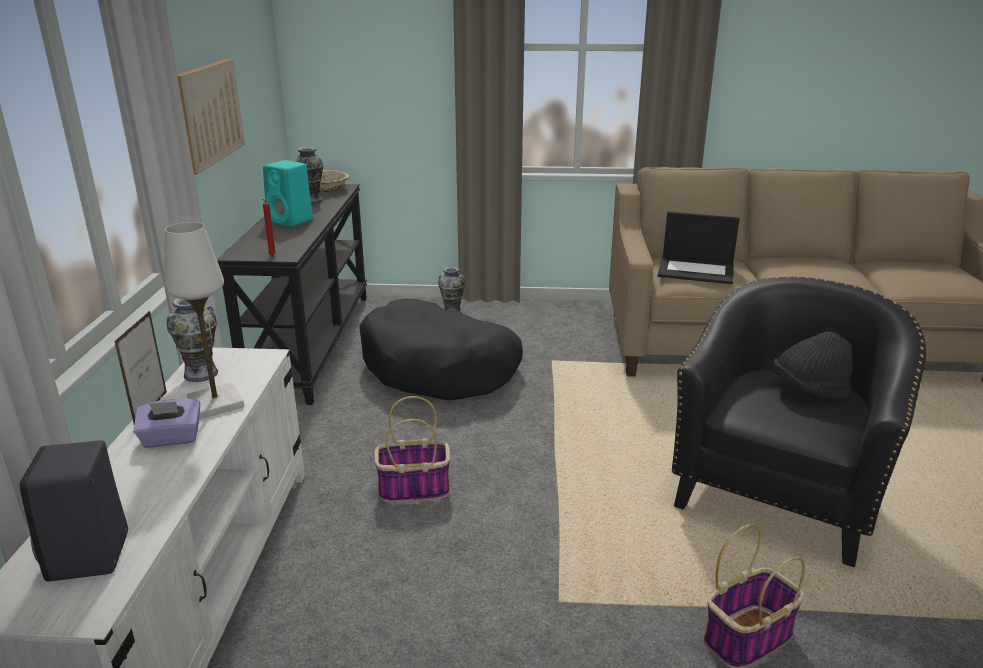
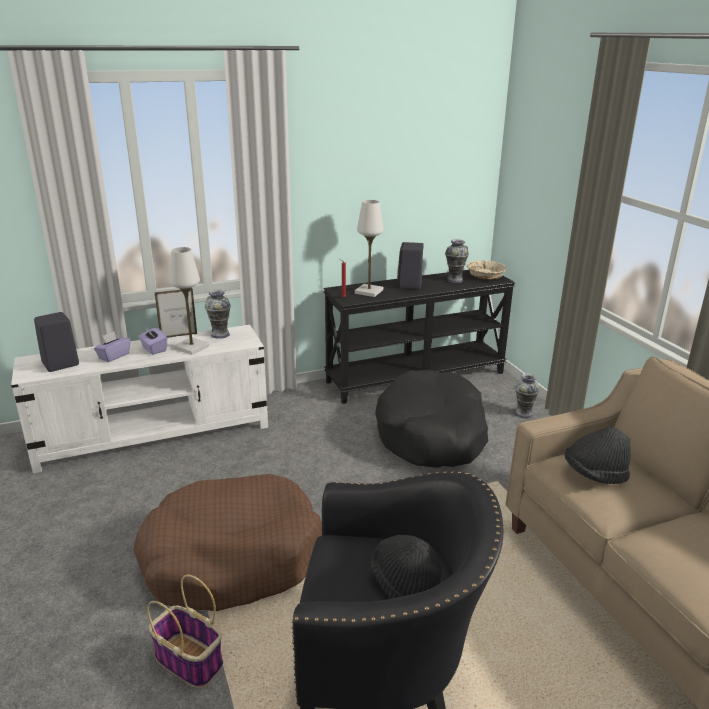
camera: 65 degrees right, 0 degrees up
picture [177,59,245,175] -> none
turquoise speaker [263,160,313,227] -> black speaker [397,242,424,289]
basket [374,396,450,502] -> none
laptop [658,212,740,284] -> black hat [565,427,631,484]
none -> purple tissue box [94,331,131,362]
none -> brown dog bed [133,474,322,611]
none -> white table lamp [355,200,384,297]

